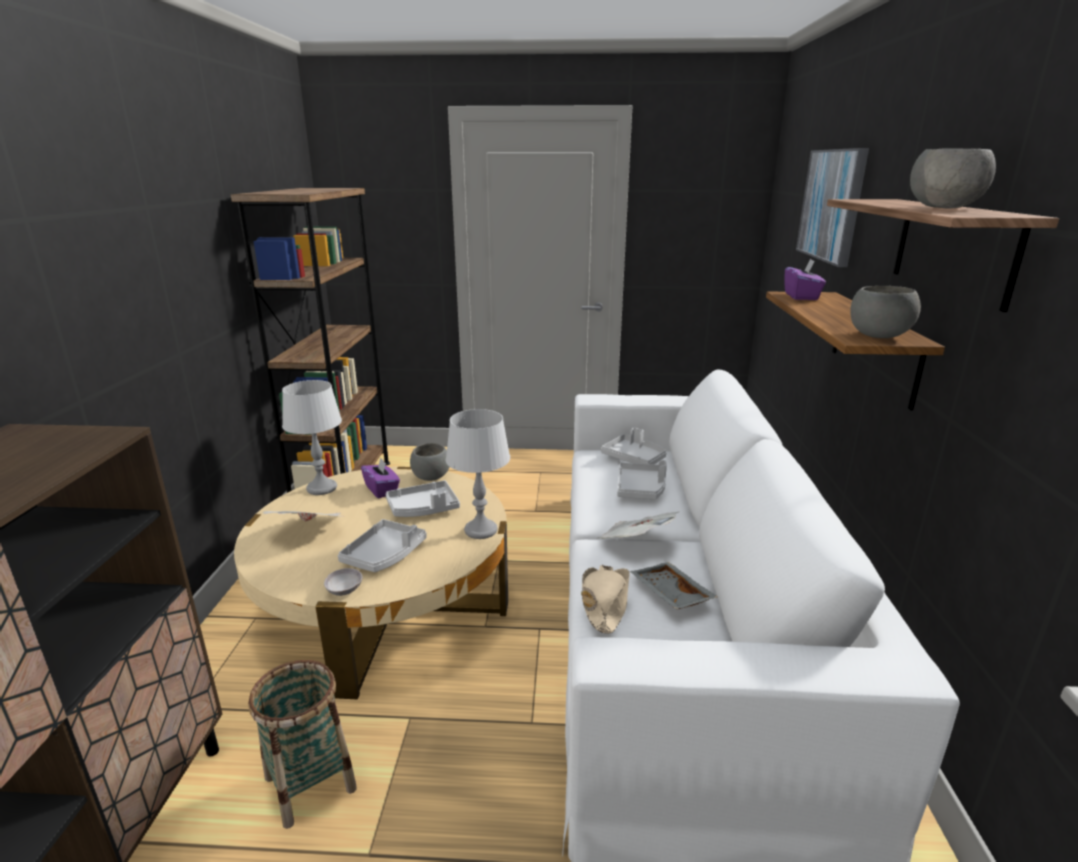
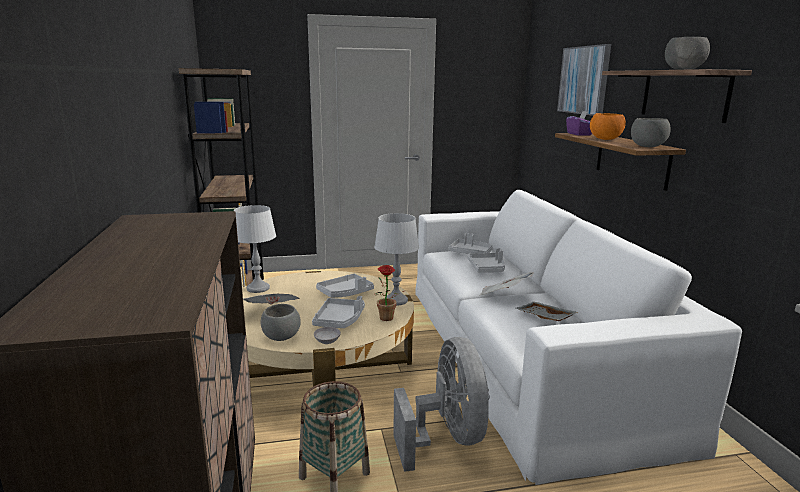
camera: 15 degrees left, 5 degrees down
purple tissue box [361,458,400,498] -> none
grey bowl [410,443,450,481] -> grey bowl moved to [261,304,301,341]
beige hat [581,565,630,634] -> none
none -> potted plant [375,265,404,321]
none -> grey fan [393,337,490,472]
none -> orange bowl [590,113,626,140]

